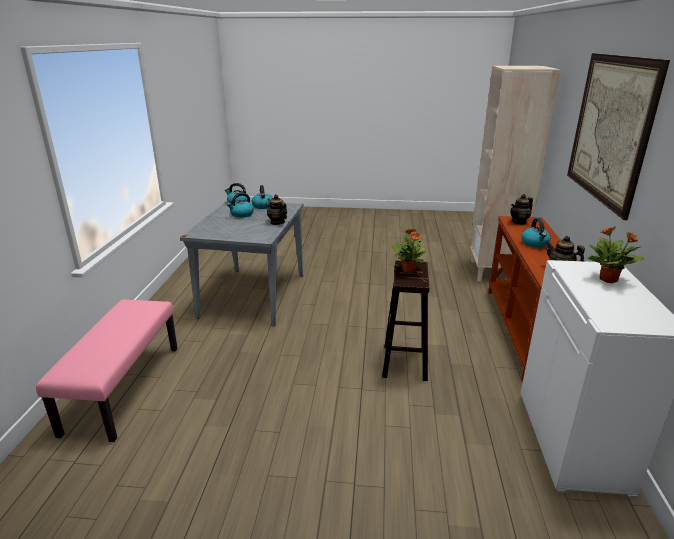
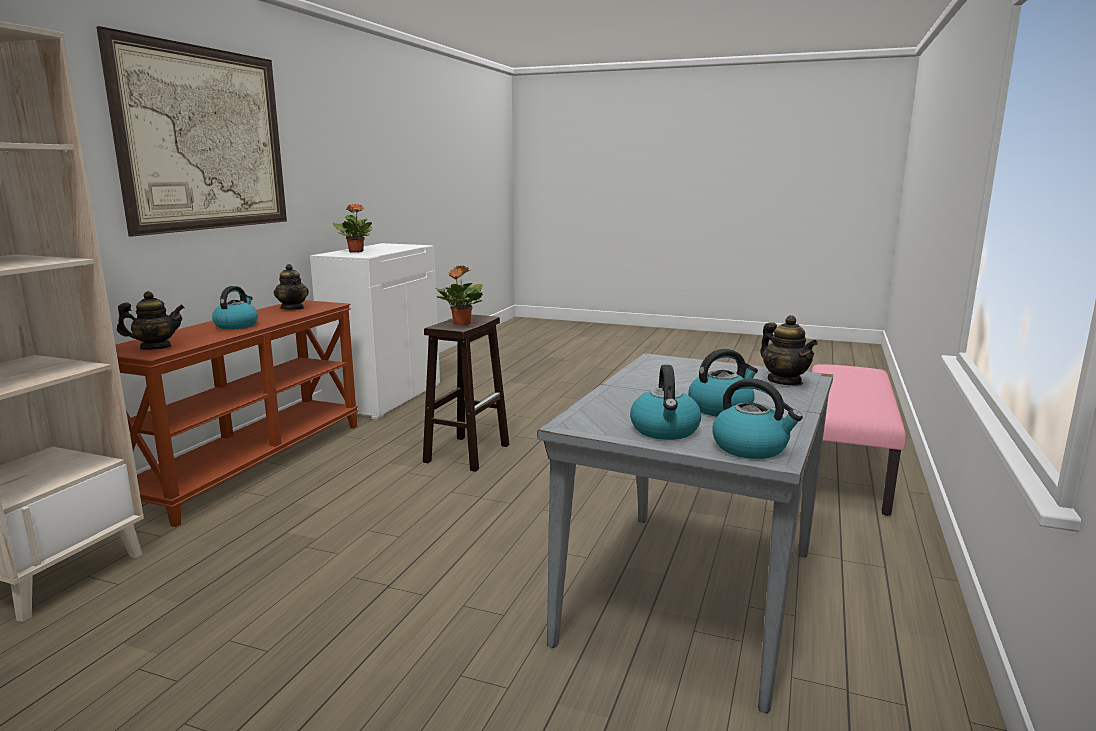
camera: 165 degrees left, 10 degrees down
teapot [267,194,287,225] -> teapot moved to [760,315,818,386]

